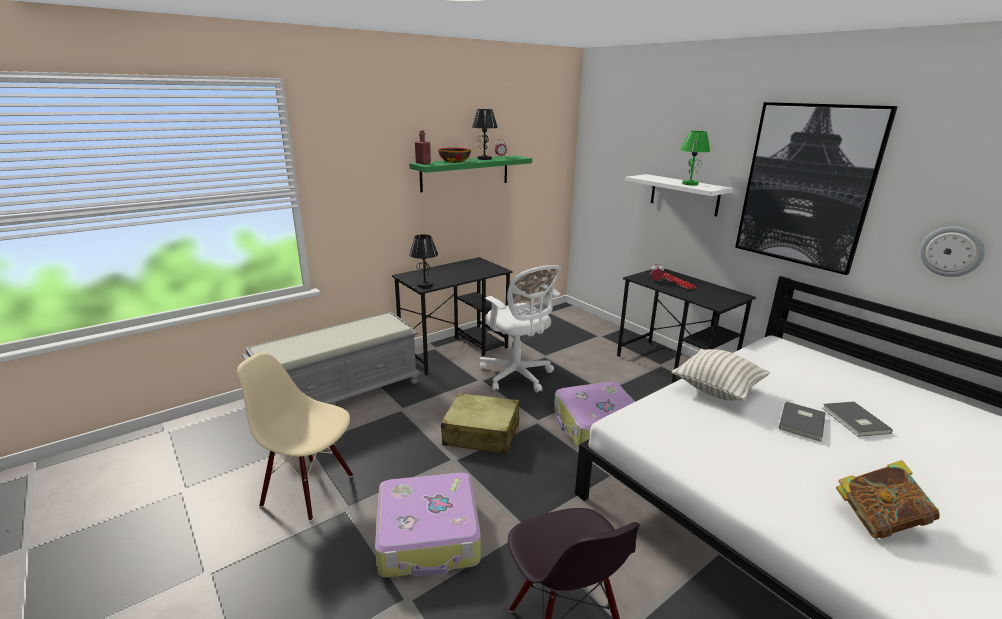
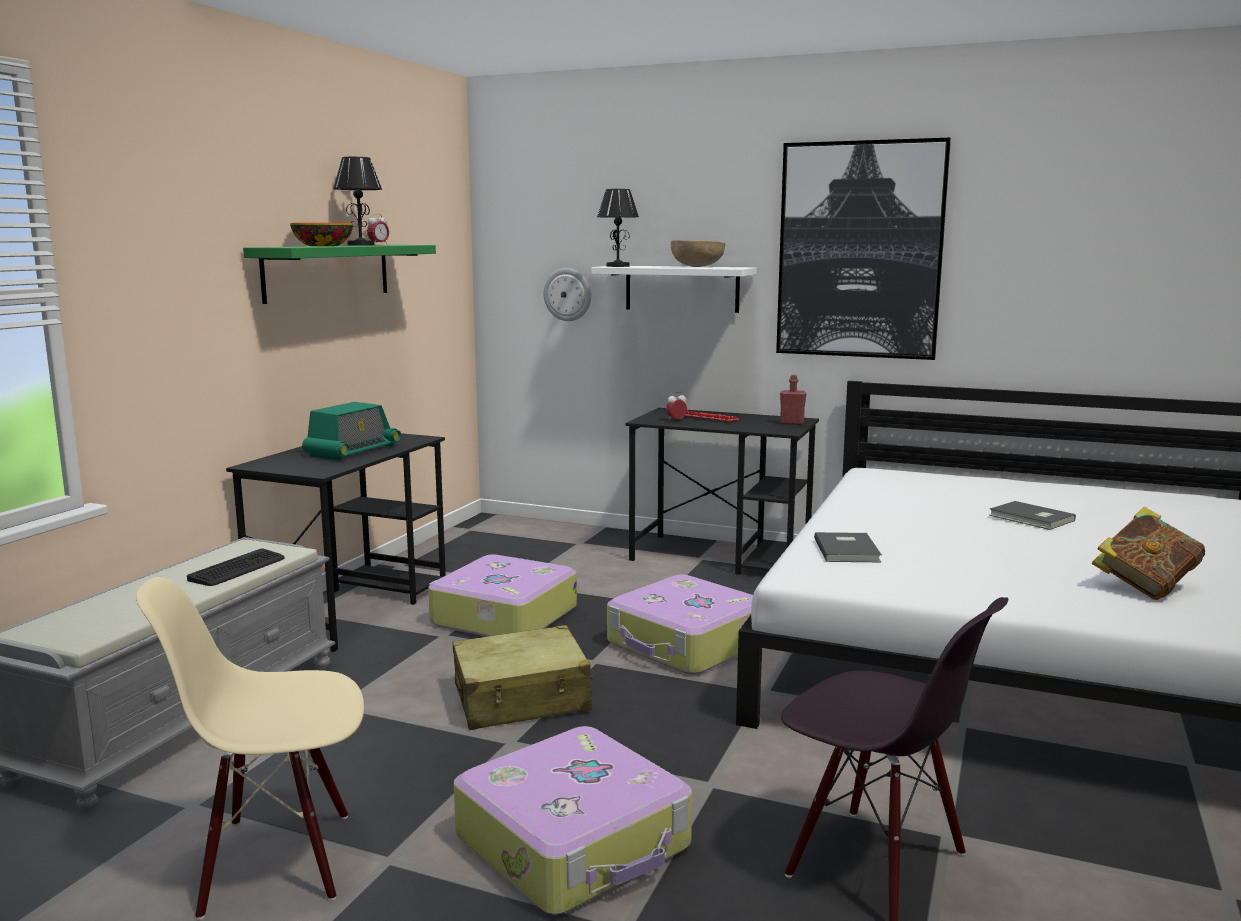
camera: 30 degrees left, 10 degrees down
black table lamp [409,234,438,288] -> black table lamp moved to [597,189,639,267]
red bottle [415,130,431,164] -> red bottle moved to [780,375,806,425]
white office chair [480,265,561,393] -> suitcase [428,554,577,637]
pillow [672,349,770,401] -> none
green table lamp [680,131,710,185] -> brown bowl [671,240,725,267]
grey book [779,401,825,441] -> grey book moved to [814,532,882,562]
wall clock [920,226,985,277] -> wall clock moved to [543,268,591,321]
none -> keyboard [187,549,284,586]
none -> radio [302,402,401,461]

